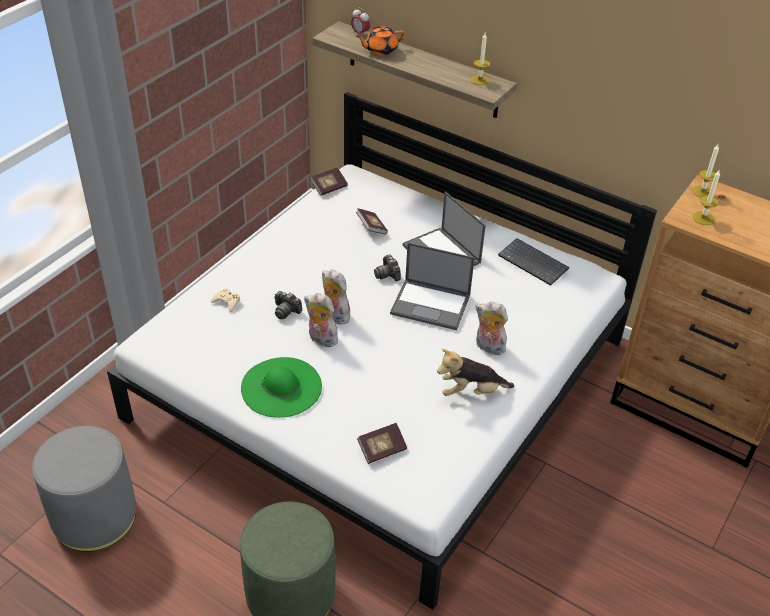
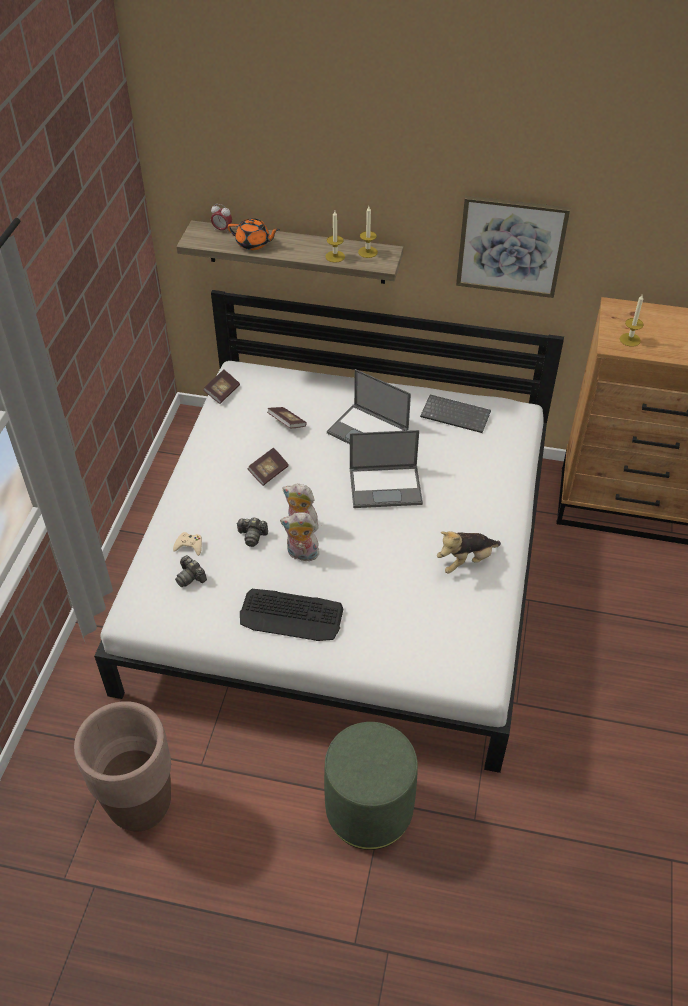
camera: 20 degrees left, 5 degrees up
grey ottoman [32,426,136,552] -> brown planter [74,701,171,832]
green hat [241,357,322,418] -> keyboard [240,589,343,641]
orange teapot [356,26,405,56] -> orange teapot turned 120 degrees counterclockwise [228,218,280,250]
book [357,423,407,464] -> book moved to [247,447,289,486]
camera [374,254,401,281] -> camera moved to [175,555,207,587]
plush toy [475,301,508,355] -> none
candle [692,144,719,197] -> candle moved to [325,211,345,263]
none -> picture [456,196,570,298]

